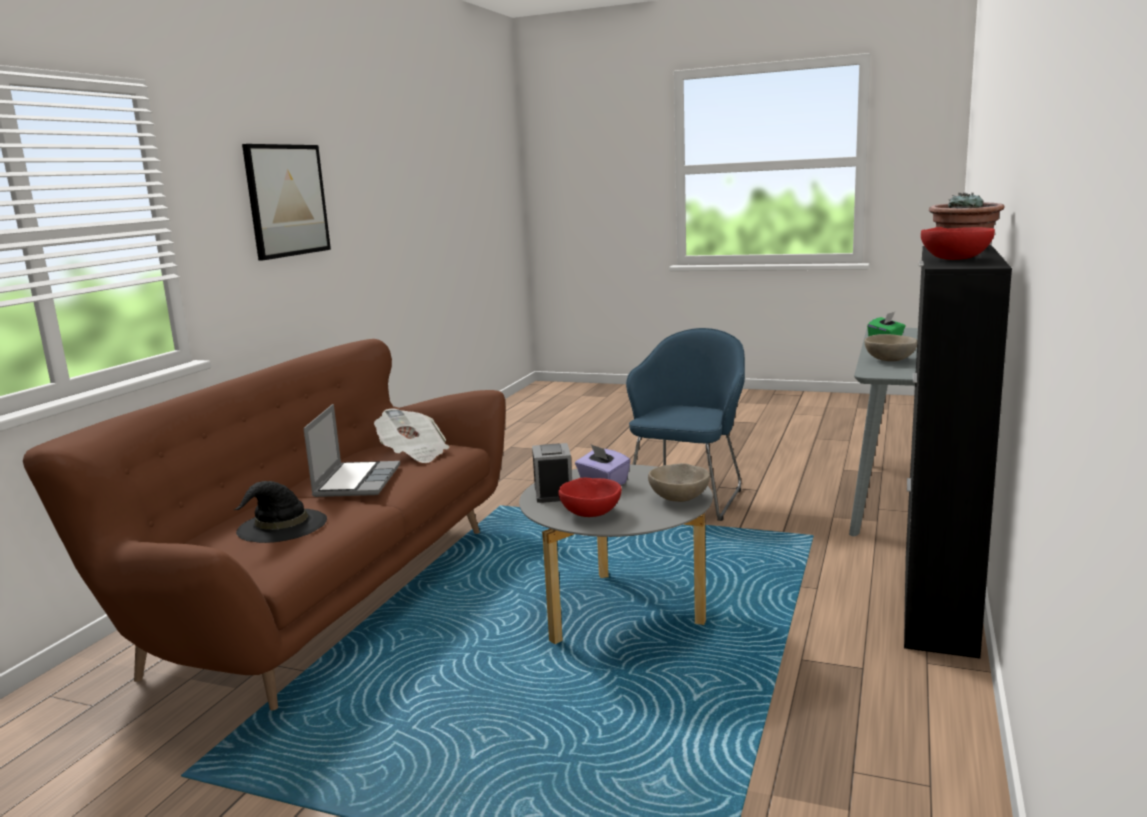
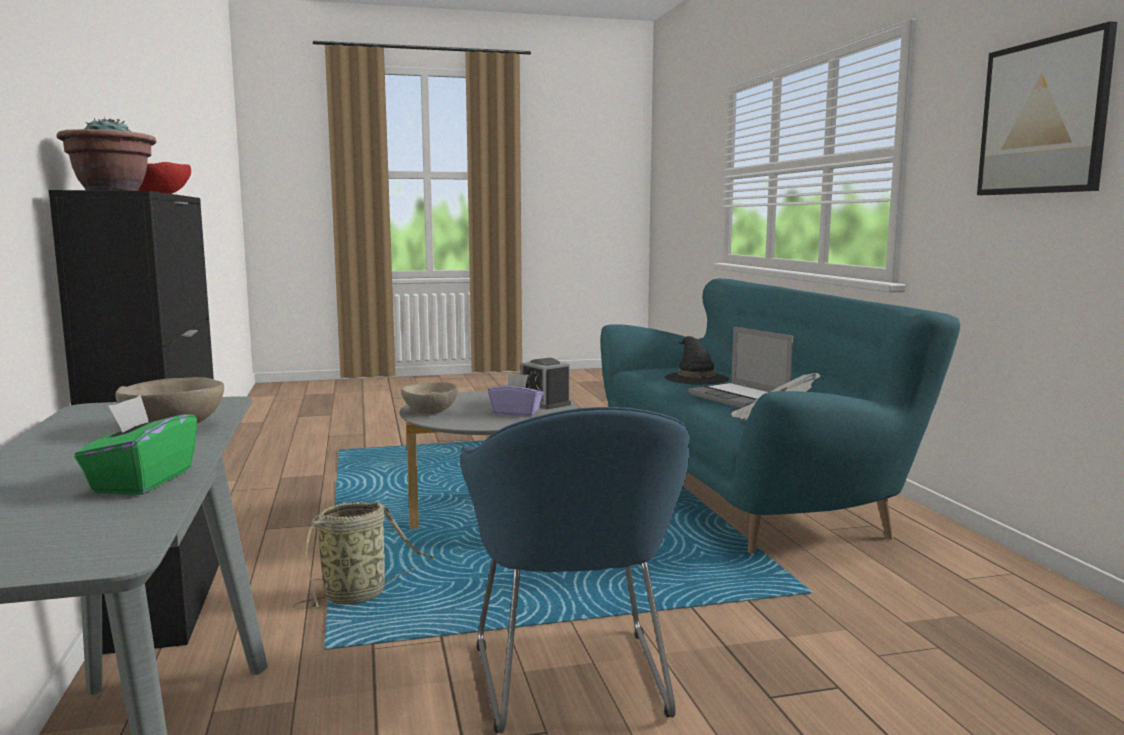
camera: 145 degrees right, 5 degrees down
brown sofa [23,339,506,710] -> turquoise sofa [601,278,960,553]
red bowl [558,477,622,517] -> none
none -> basket [292,502,435,609]

